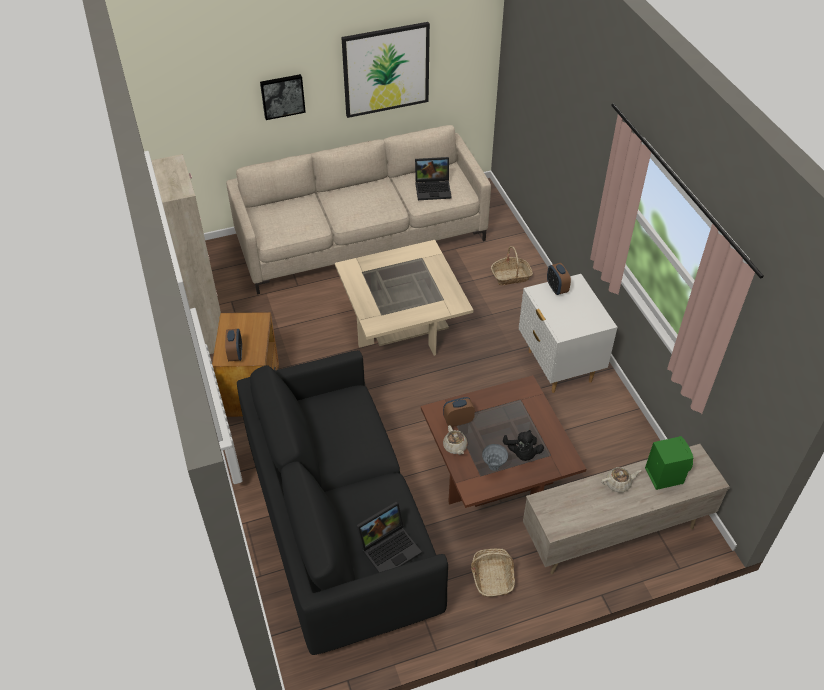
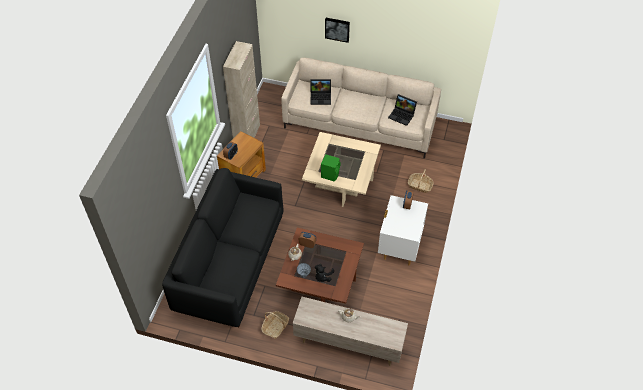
camera: 35 degrees right, 5 degrees up
picture [341,22,430,118] -> none
laptop [356,502,422,573] -> laptop moved to [311,79,331,105]
green speaker [645,436,693,490] -> green speaker moved to [321,154,340,182]

